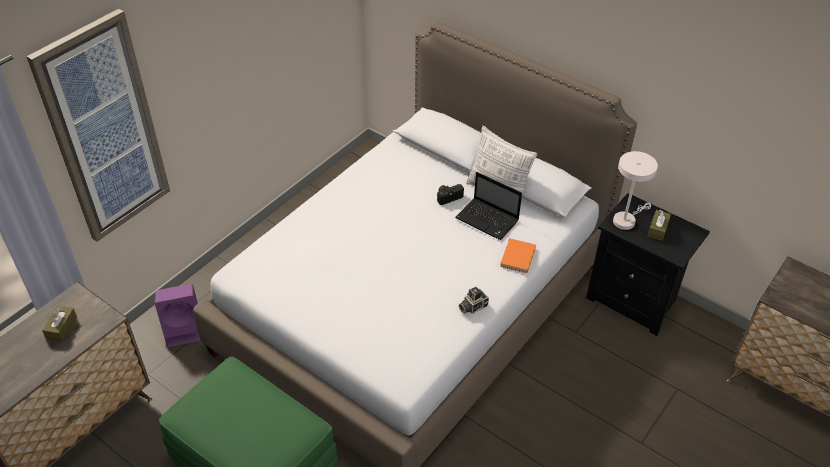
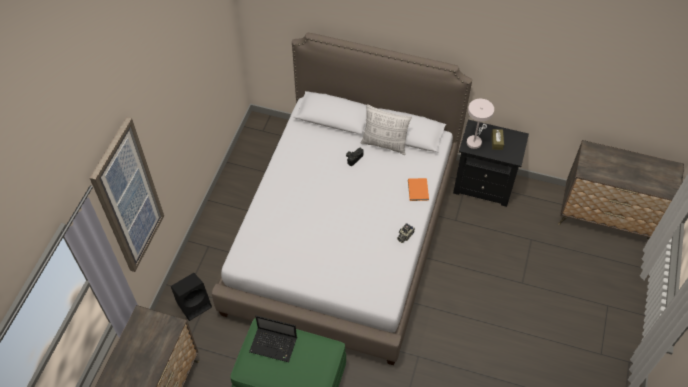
camera: 20 degrees left, 10 degrees up
brown tissue box [42,306,77,342] -> none
purple speaker [155,284,201,347] -> black speaker [171,273,212,321]
laptop [455,172,522,240] -> laptop moved to [249,316,297,362]

